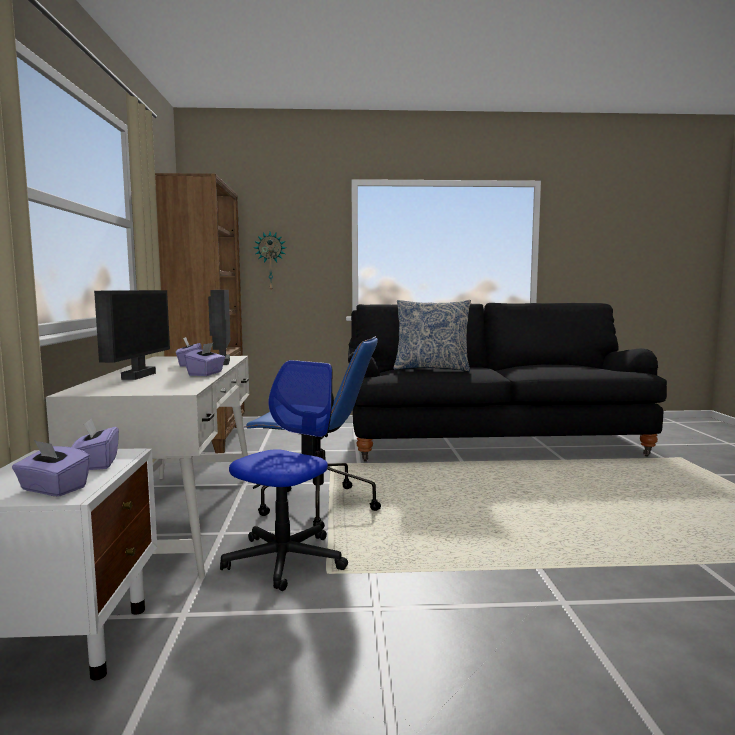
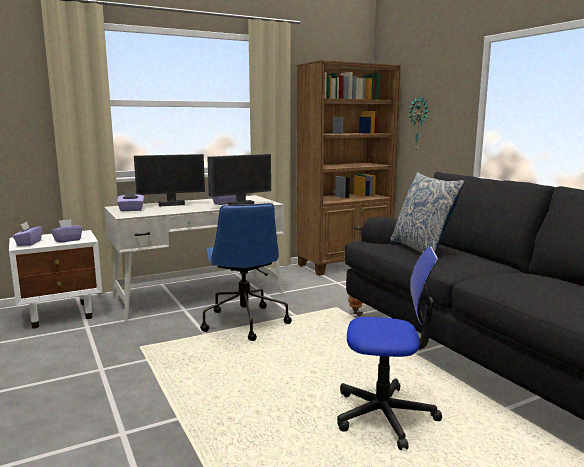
camera: 65 degrees right, 5 degrees up
purple tissue box [184,343,225,376] -> purple tissue box moved to [117,191,144,211]
office chair [220,360,348,591] -> office chair moved to [337,246,442,450]

